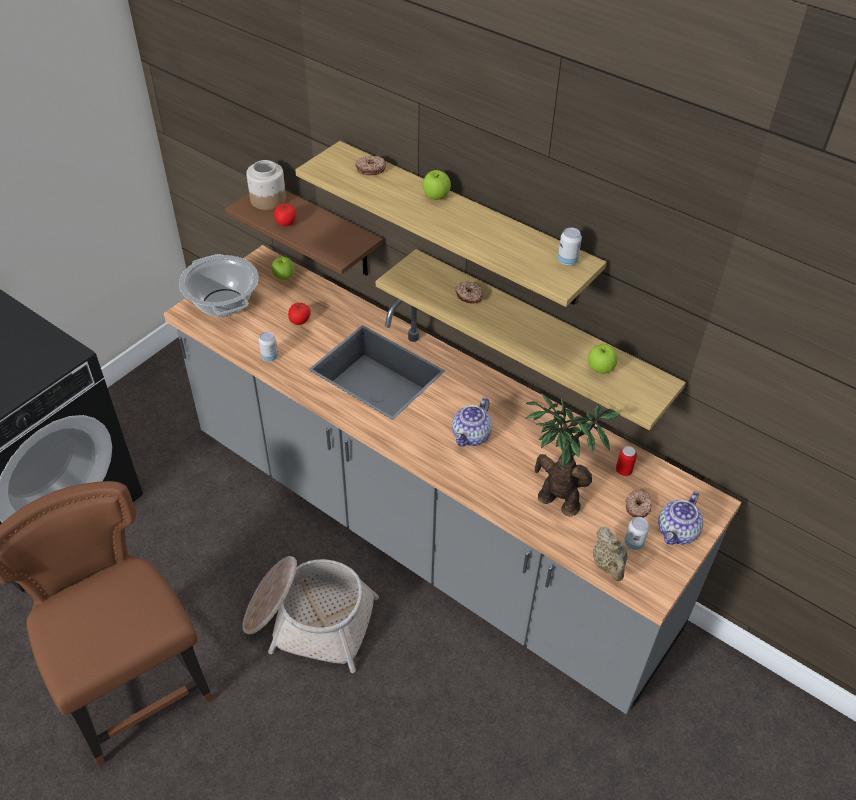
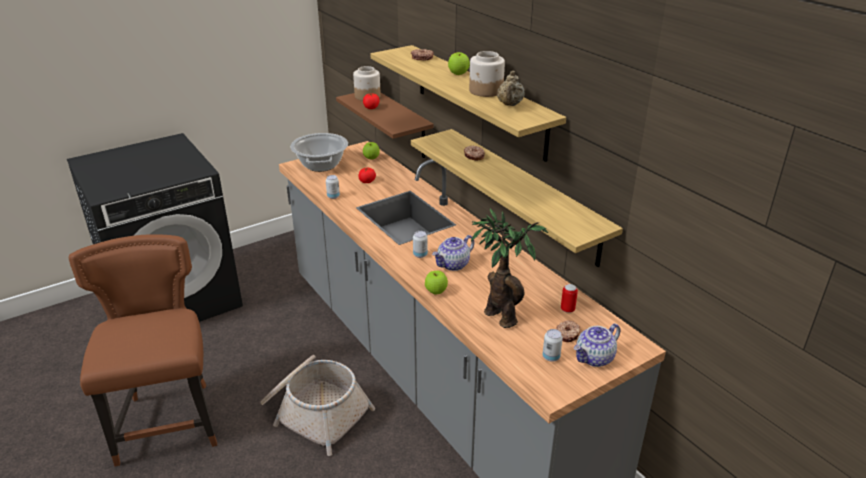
camera: 20 degrees right, 15 degrees down
can [558,227,582,266] -> can moved to [413,231,428,258]
apple [588,344,617,374] -> apple moved to [425,271,448,294]
beige teapot [593,527,628,581] -> beige teapot moved to [497,71,525,106]
none -> jar [469,51,505,97]

